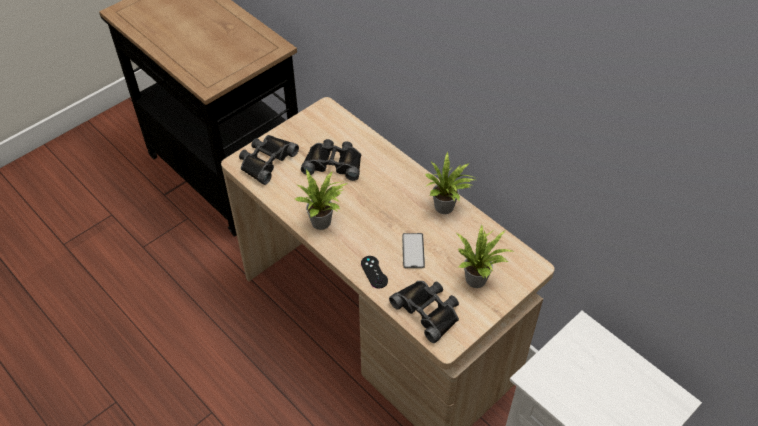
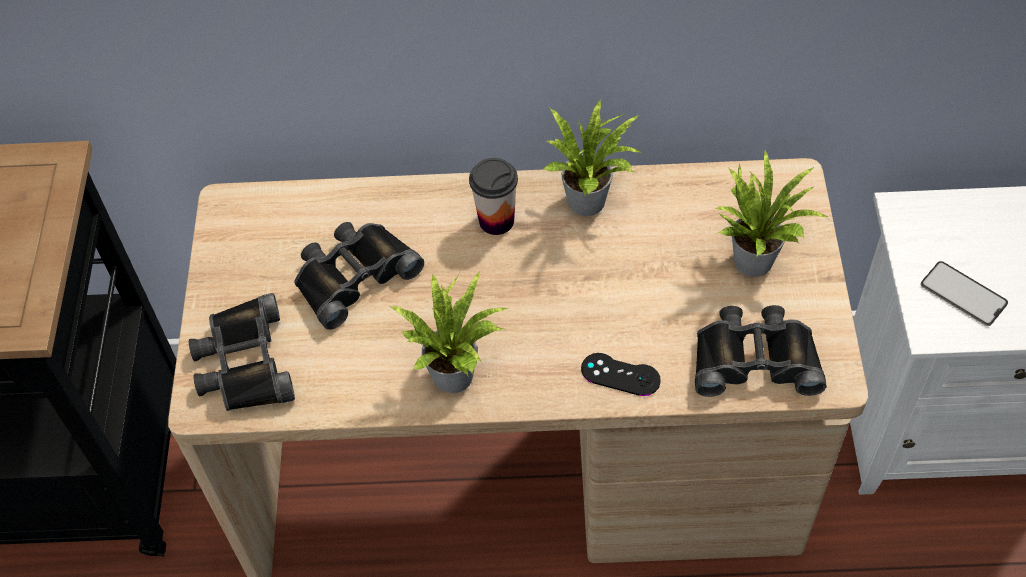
camera: 45 degrees left, 5 degrees up
phone [402,233,425,269] -> phone moved to [921,261,1008,326]
none -> cup [469,158,518,235]

